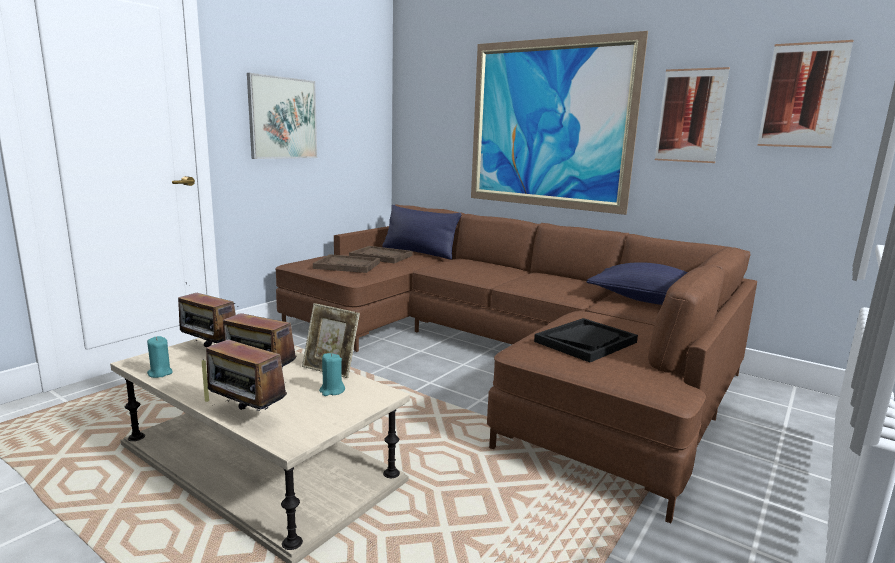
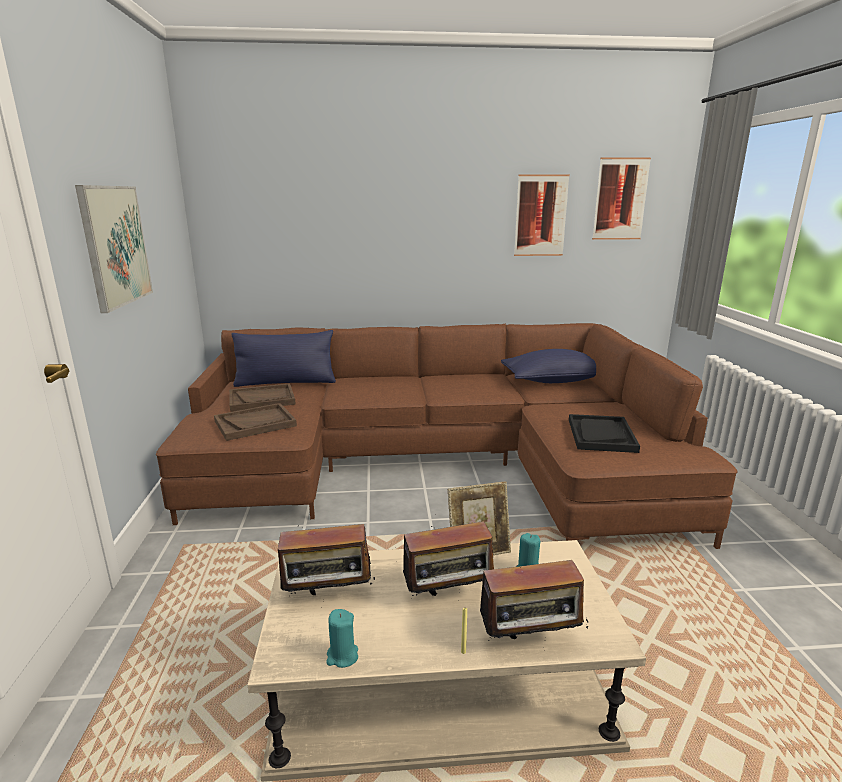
camera: 40 degrees left, 5 degrees up
picture [471,31,648,215] -> none

